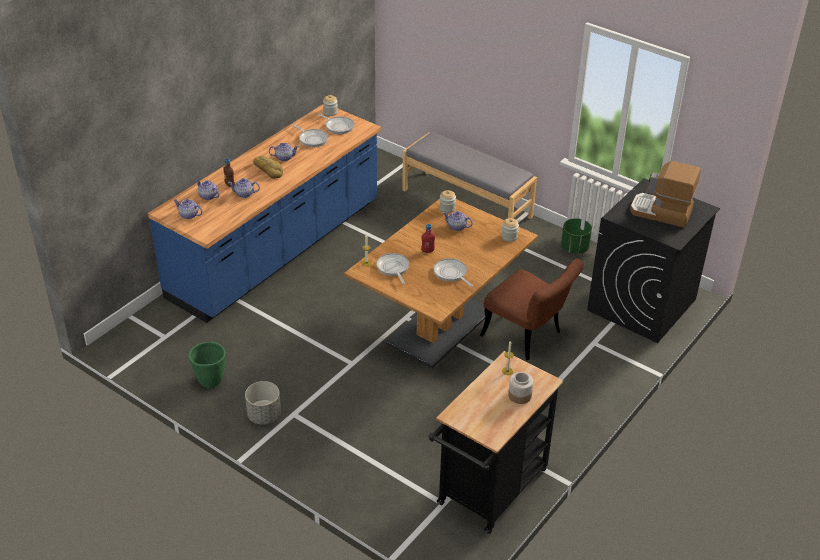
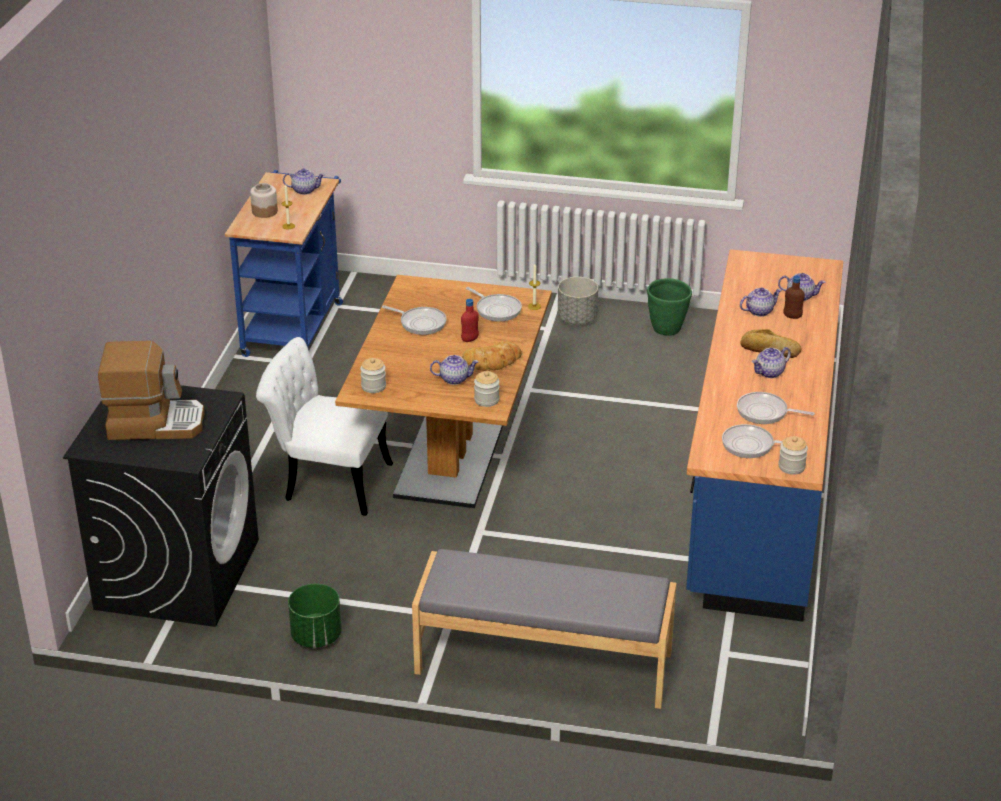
camera: 155 degrees right, 5 degrees down
teapot [174,199,203,219] -> teapot moved to [283,168,325,195]
black cart [429,351,563,534] -> blue cart [225,170,343,357]
brown chair [480,259,583,360] -> white chair [256,337,393,516]
none -> bread [462,341,521,371]

